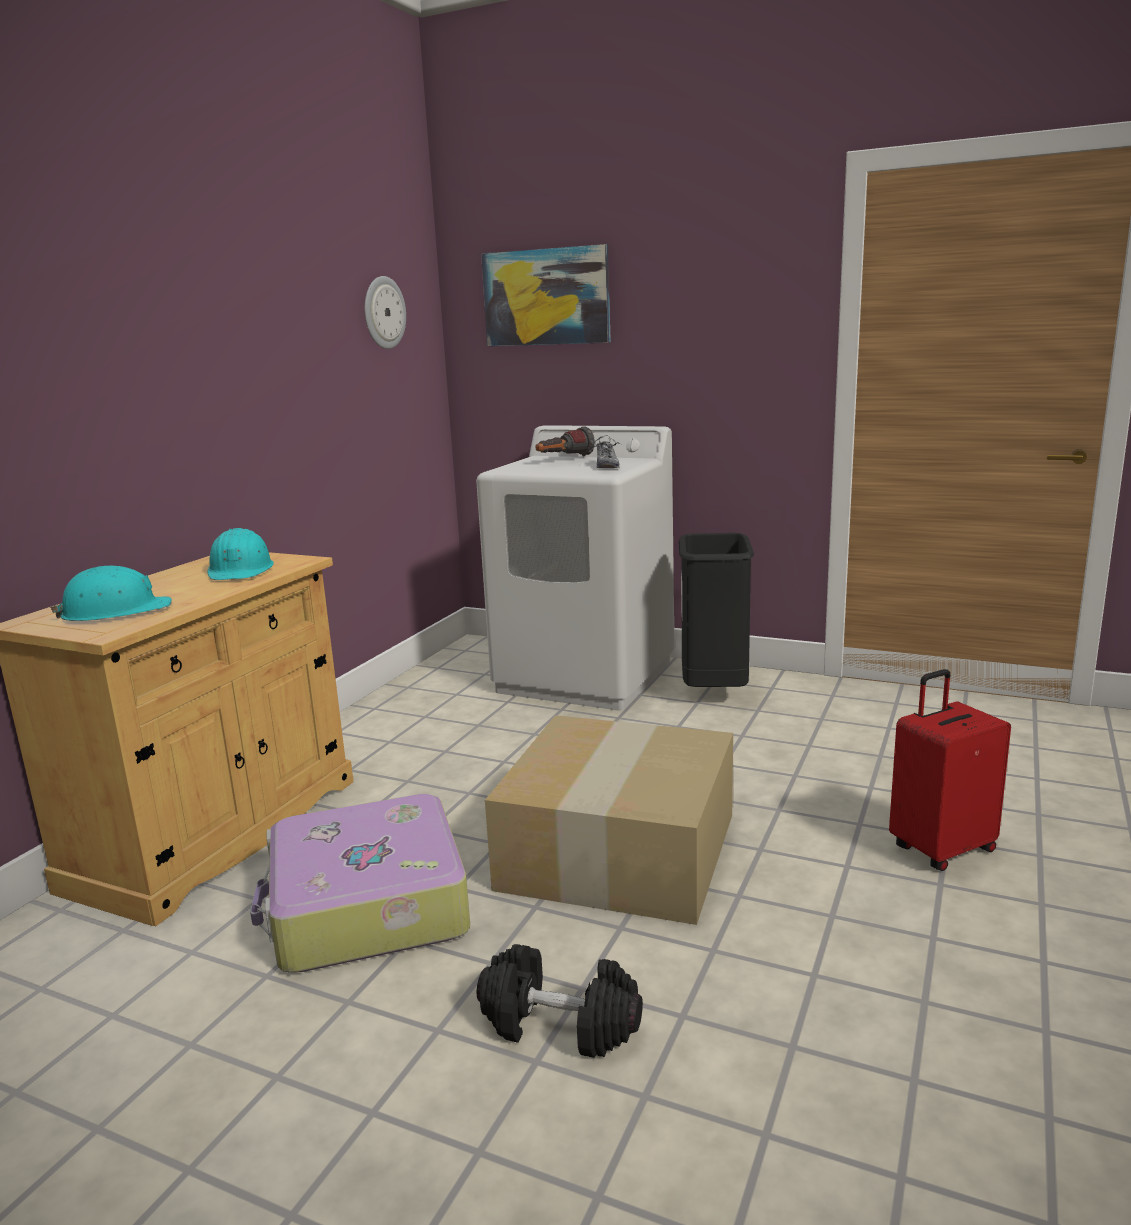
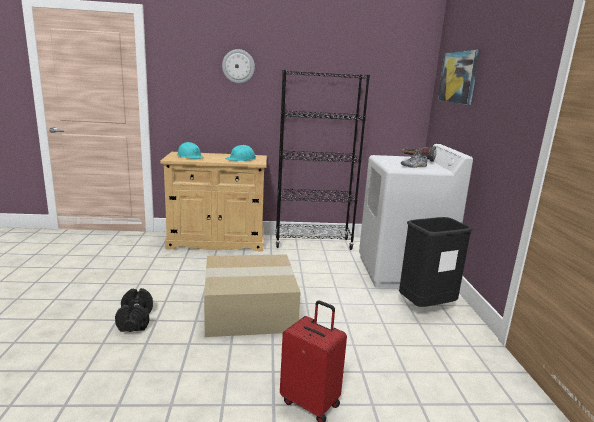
camera: 60 degrees right, 0 degrees up
suitcase [250,794,470,973] -> none
wall clock [365,276,406,349] -> wall clock moved to [222,49,255,84]
none -> black bookcase [275,70,370,250]

